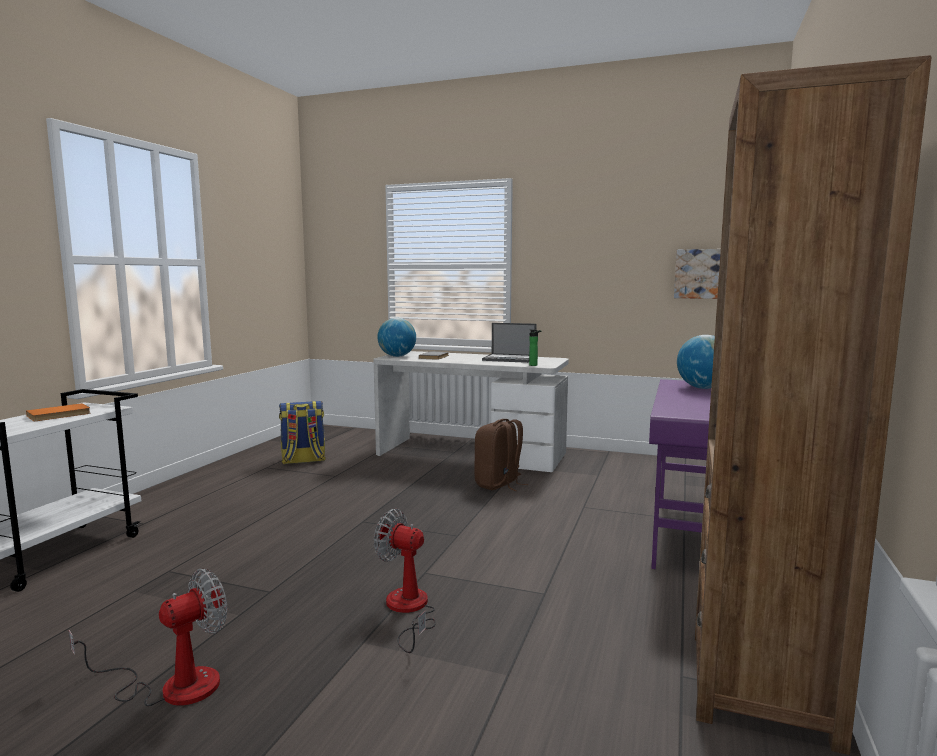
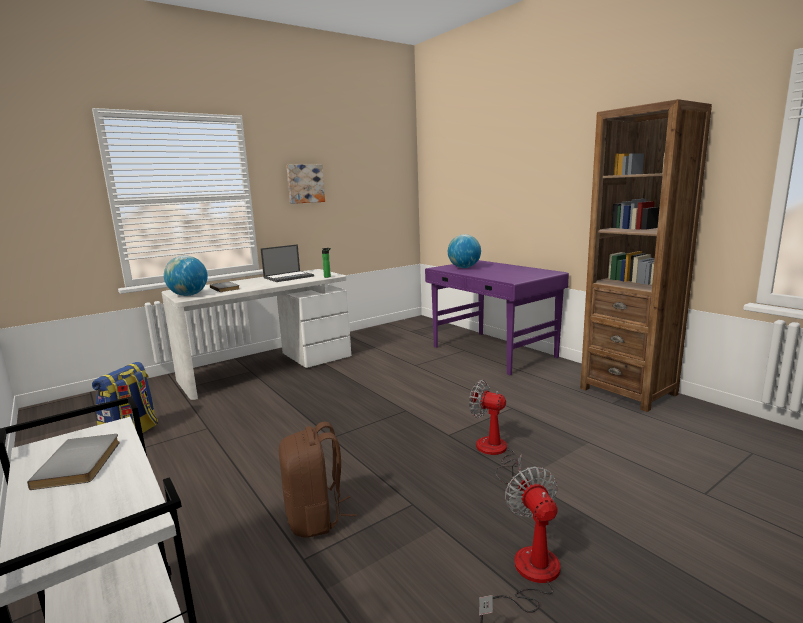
camera: 55 degrees left, 5 degrees up
orange book [26,403,91,421] -> grey book [27,434,120,490]
fan [374,509,436,653] -> fan turned 60 degrees clockwise [469,380,522,484]
brown backpack [474,419,529,491] -> brown backpack moved to [279,422,357,538]
picture [674,249,721,299] -> picture moved to [286,164,325,204]

